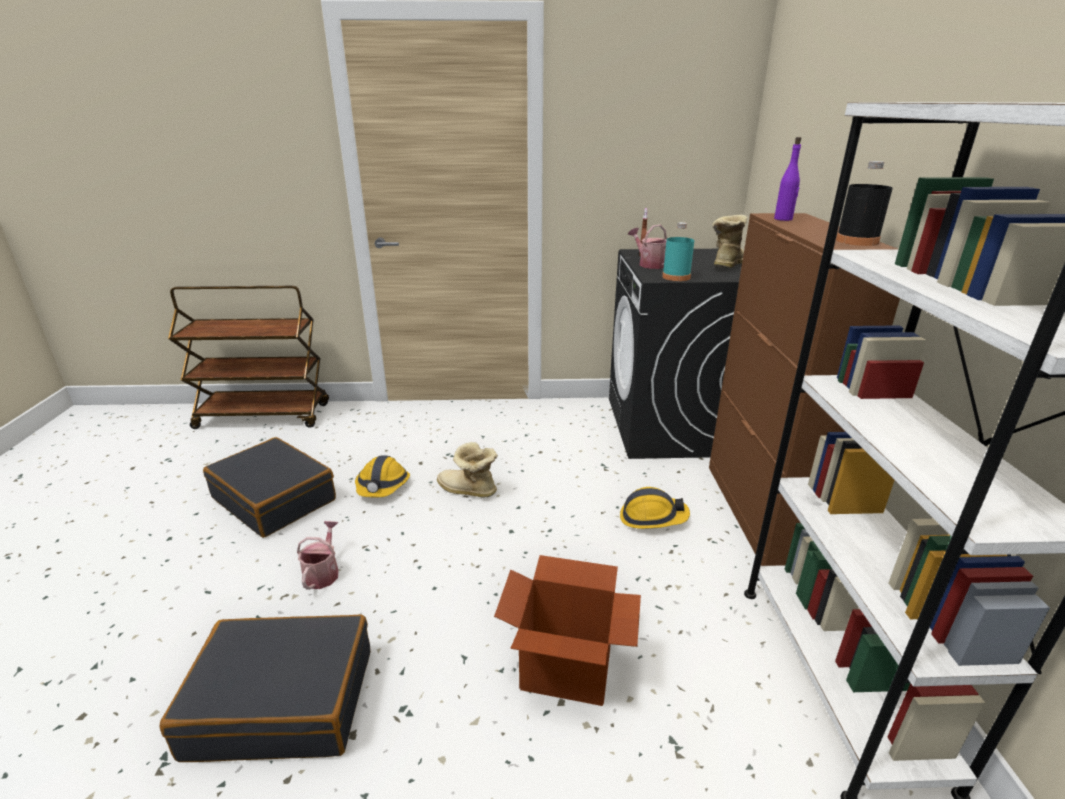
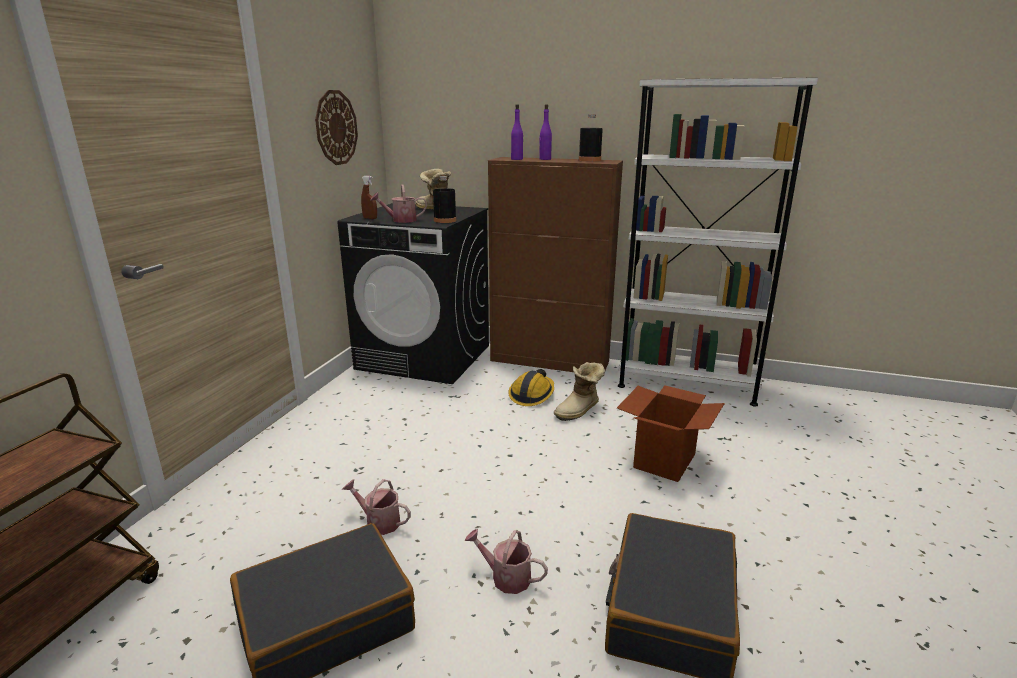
camera: 70 degrees left, 5 degrees down
hard hat [355,455,410,497] -> watering can [342,479,411,535]
boot [437,442,498,497] -> boot moved to [554,362,605,421]
turquoise bottle [662,222,694,281] -> black bottle [433,176,456,223]
none -> wall clock [315,90,358,165]
none -> purple bottle [539,104,552,160]

